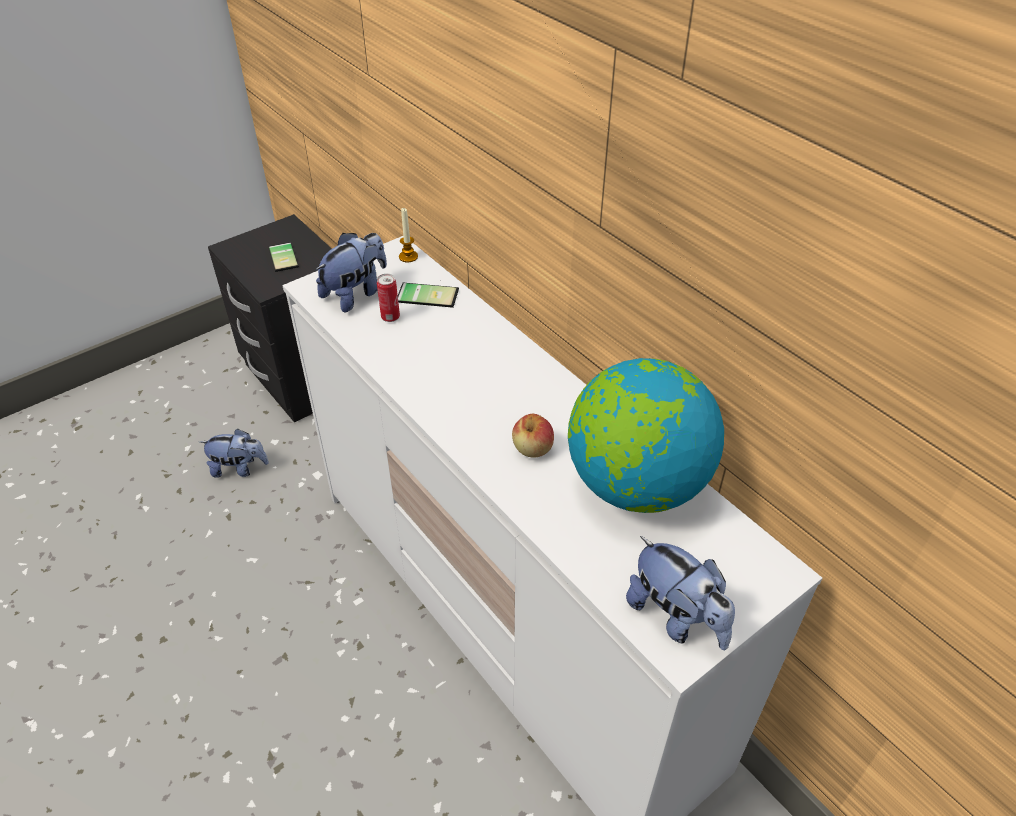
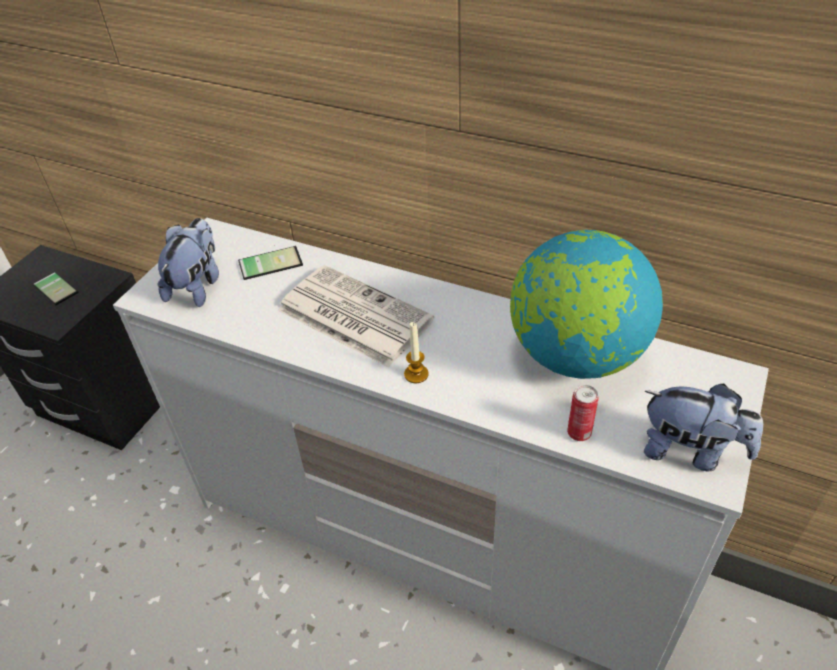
camera: 25 degrees left, 0 degrees up
plush toy [200,429,269,478] -> none
can [377,274,400,322] -> can moved to [567,385,598,441]
candle [399,208,418,263] -> candle moved to [404,322,429,383]
apple [512,414,554,457] -> none
none -> newspaper [278,265,434,367]

